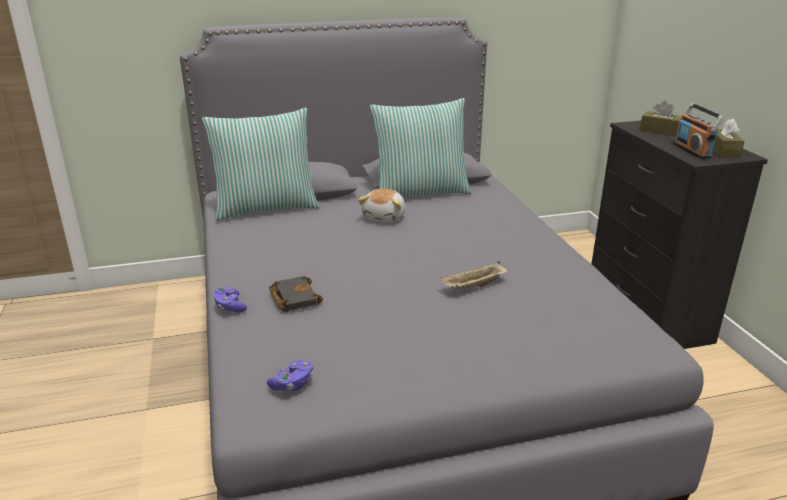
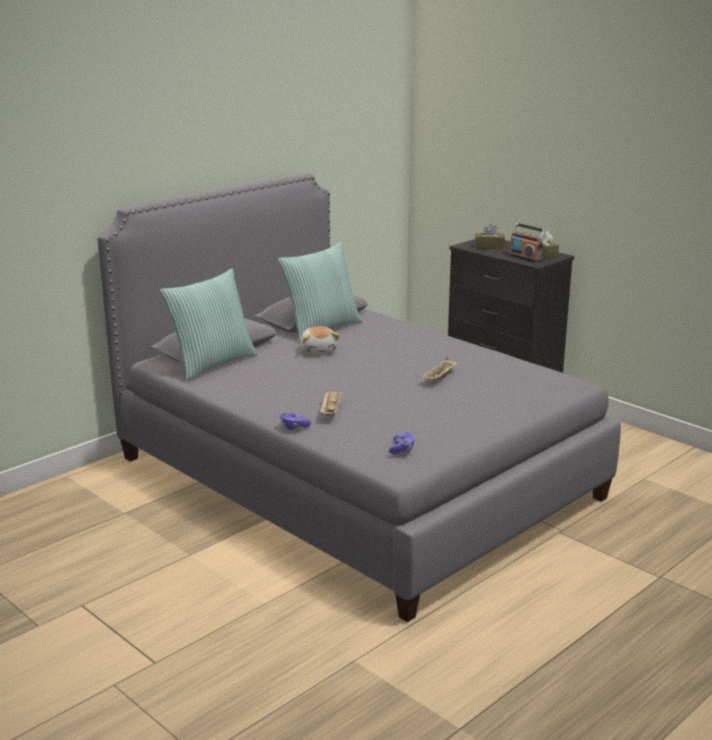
camera: 30 degrees left, 5 degrees down
black book [269,276,323,312] -> beige tray [319,390,344,416]

